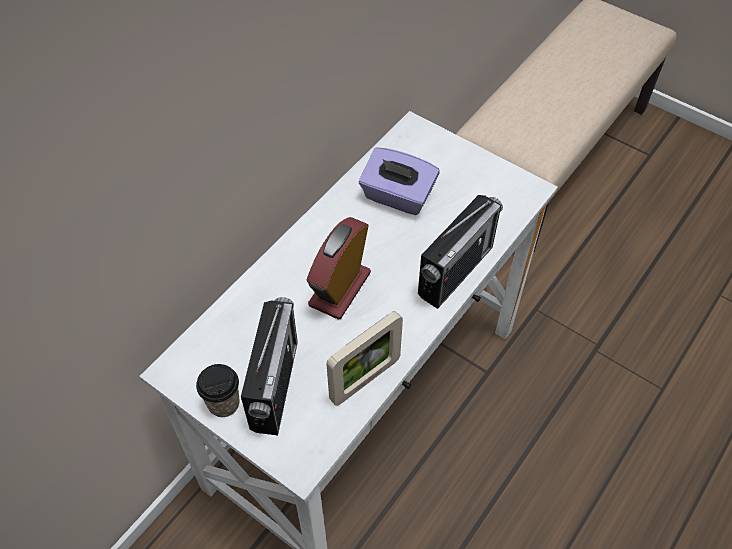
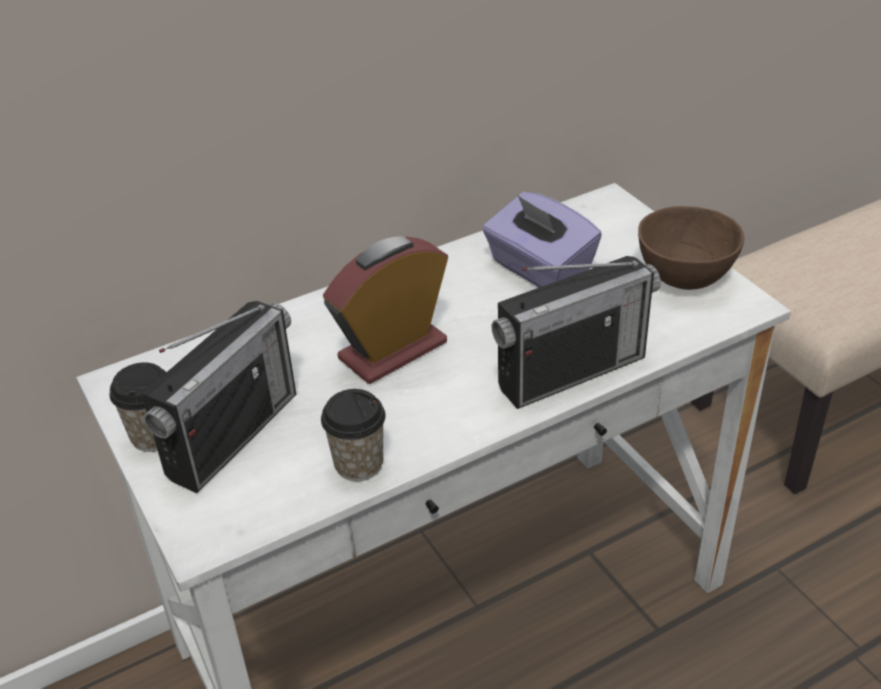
camera: 25 degrees right, 15 degrees down
picture frame [327,311,403,406] -> cup [321,389,386,481]
none -> brown bowl [638,206,744,290]

